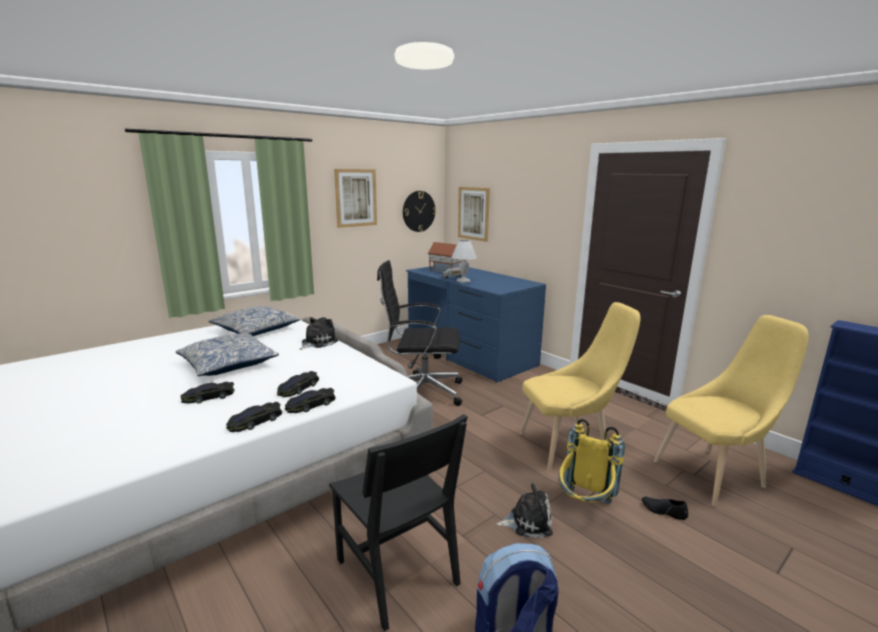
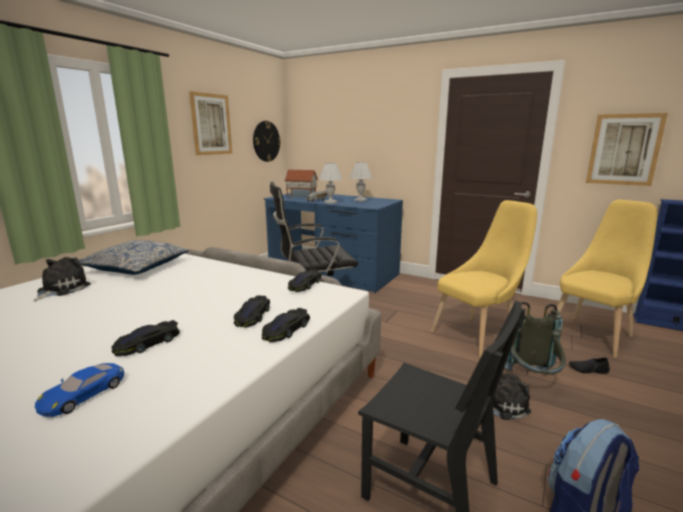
camera: 20 degrees left, 0 degrees up
pillow [175,334,279,376] -> none
black toy car [226,402,282,432] -> black toy car moved to [288,269,321,292]
plush toy [299,317,338,350] -> plush toy moved to [33,257,91,302]
picture [458,187,490,242] -> picture moved to [586,113,668,186]
yellow backpack [559,419,625,504] -> grey backpack [505,302,566,375]
none -> blue toy car [35,363,124,417]
none -> white table lamp [350,162,372,202]

